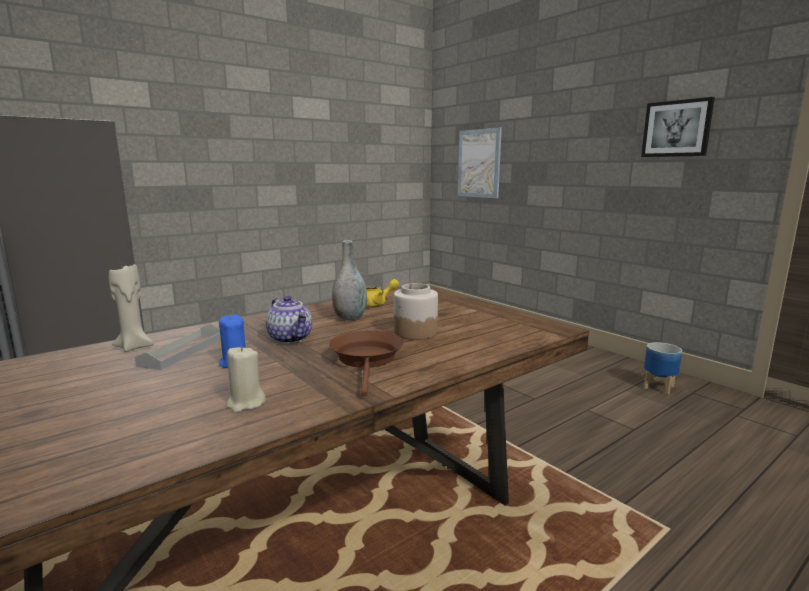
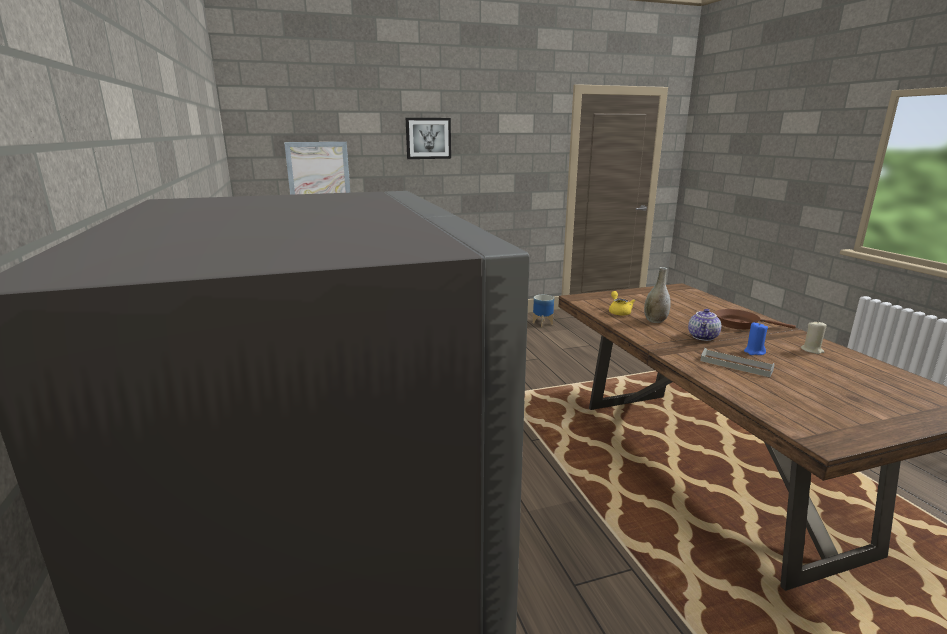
camera: 70 degrees left, 5 degrees up
beige candle [109,264,154,352] -> none
teapot [266,296,312,344] -> teapot turned 135 degrees clockwise [688,309,721,341]
jar [394,283,438,340] -> none
picture [641,97,715,157] -> picture moved to [406,118,451,159]

